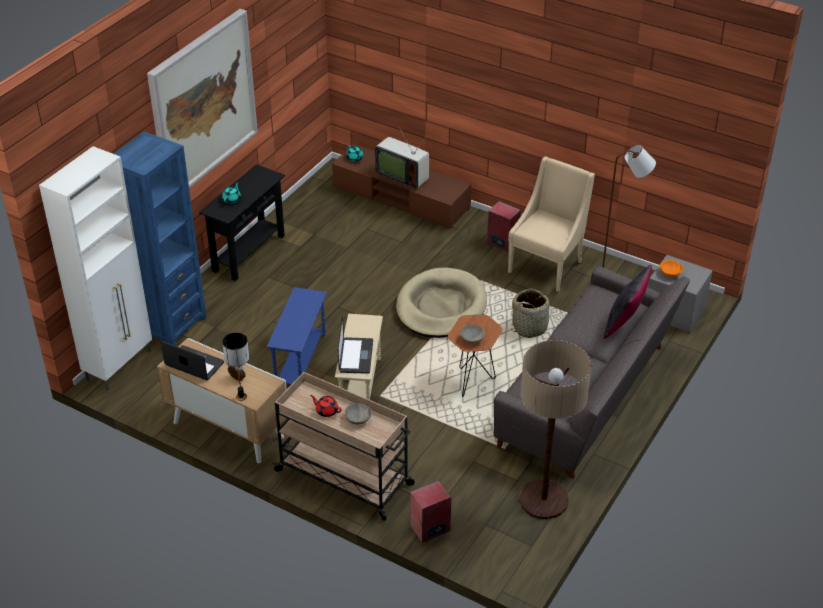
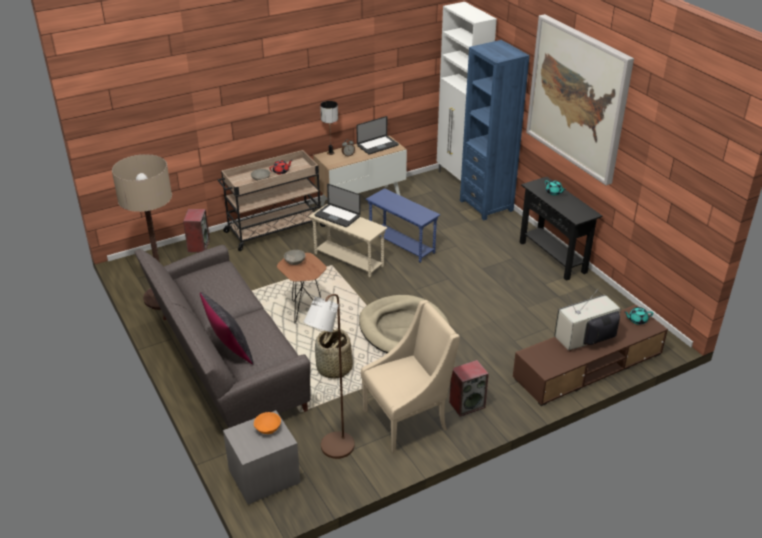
camera: 120 degrees right, 5 degrees down
beige armchair [508,157,595,292] -> beige armchair turned 90 degrees counterclockwise [361,300,460,453]

